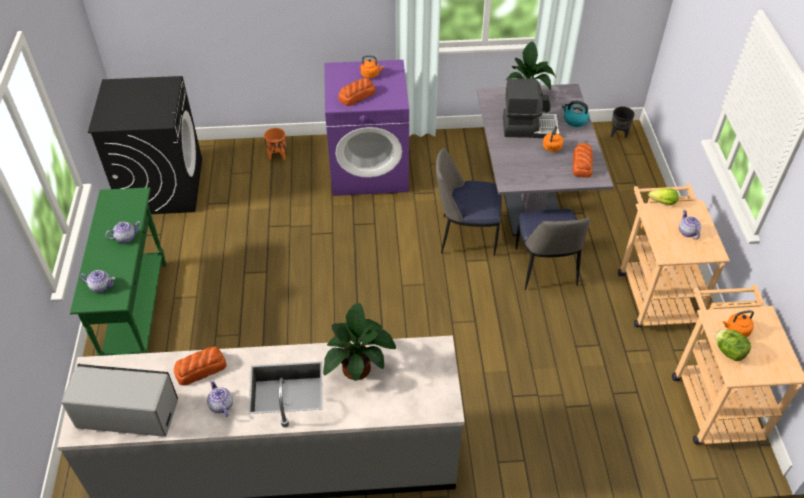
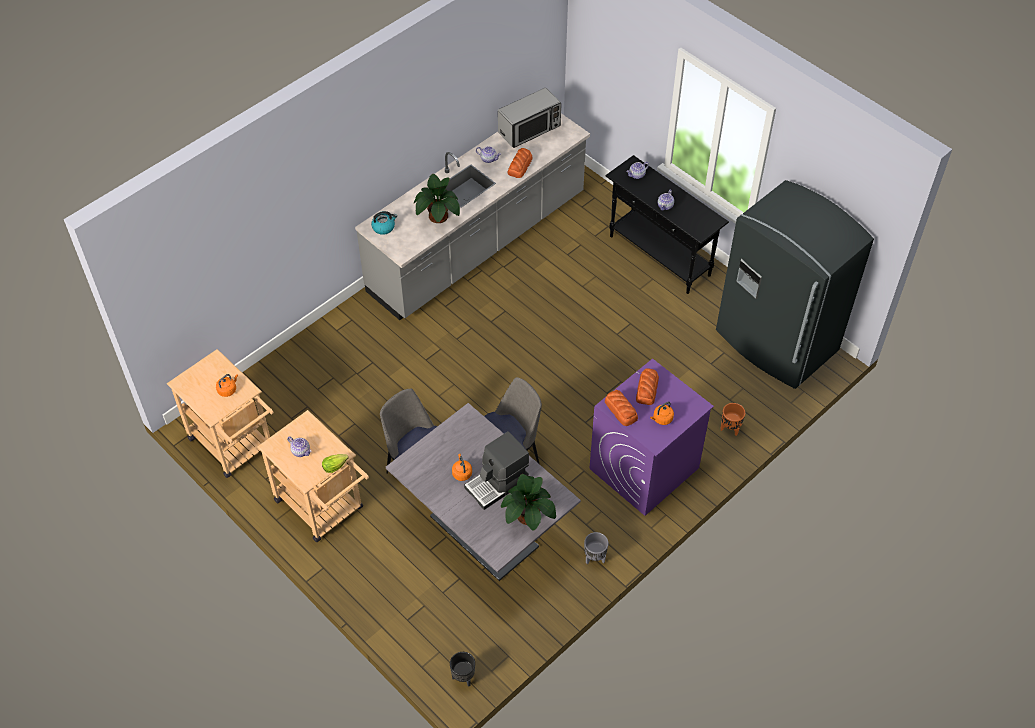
camera: 140 degrees right, 5 degrees up
green console table [70,187,167,356] -> black console table [605,155,729,294]
black washing machine [88,76,202,214] -> grey fridge [716,180,874,389]
kettle [562,101,589,127] -> kettle moved to [371,211,397,235]
bread [573,143,593,178] -> bread moved to [605,390,638,426]
lettuce [715,329,751,361] -> none
none -> grey planter [584,532,608,564]

